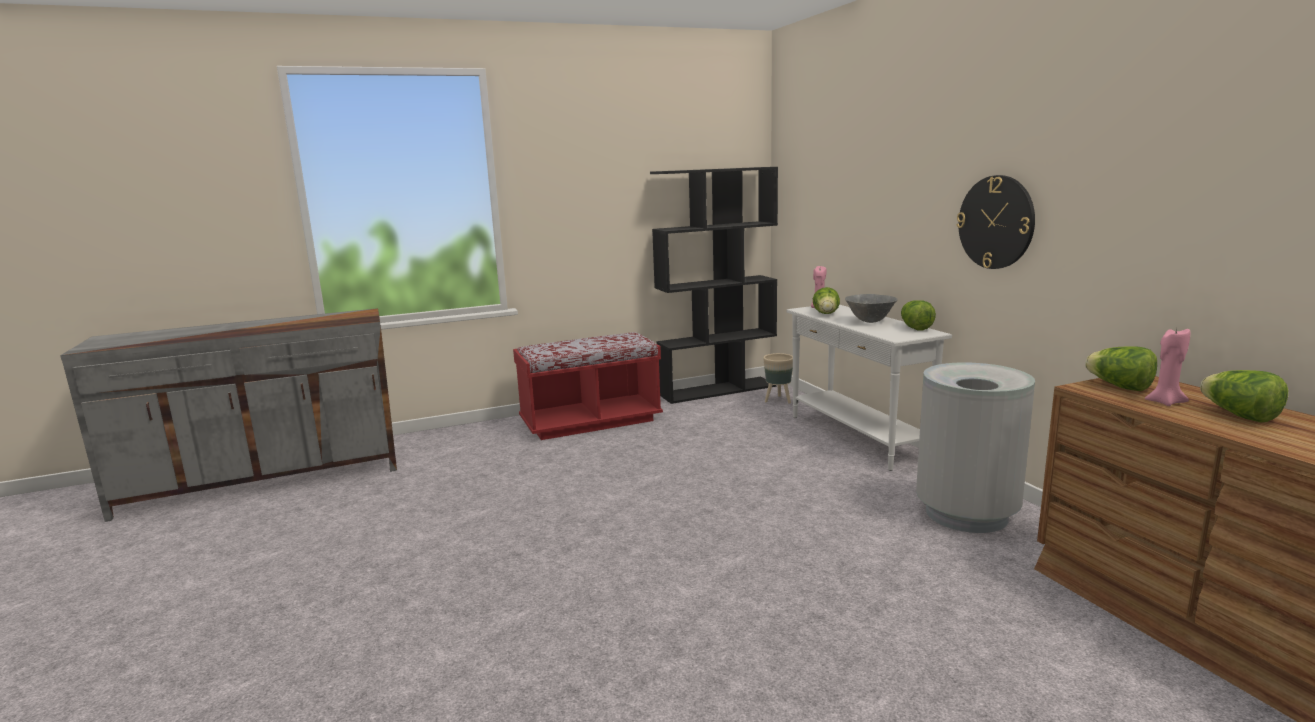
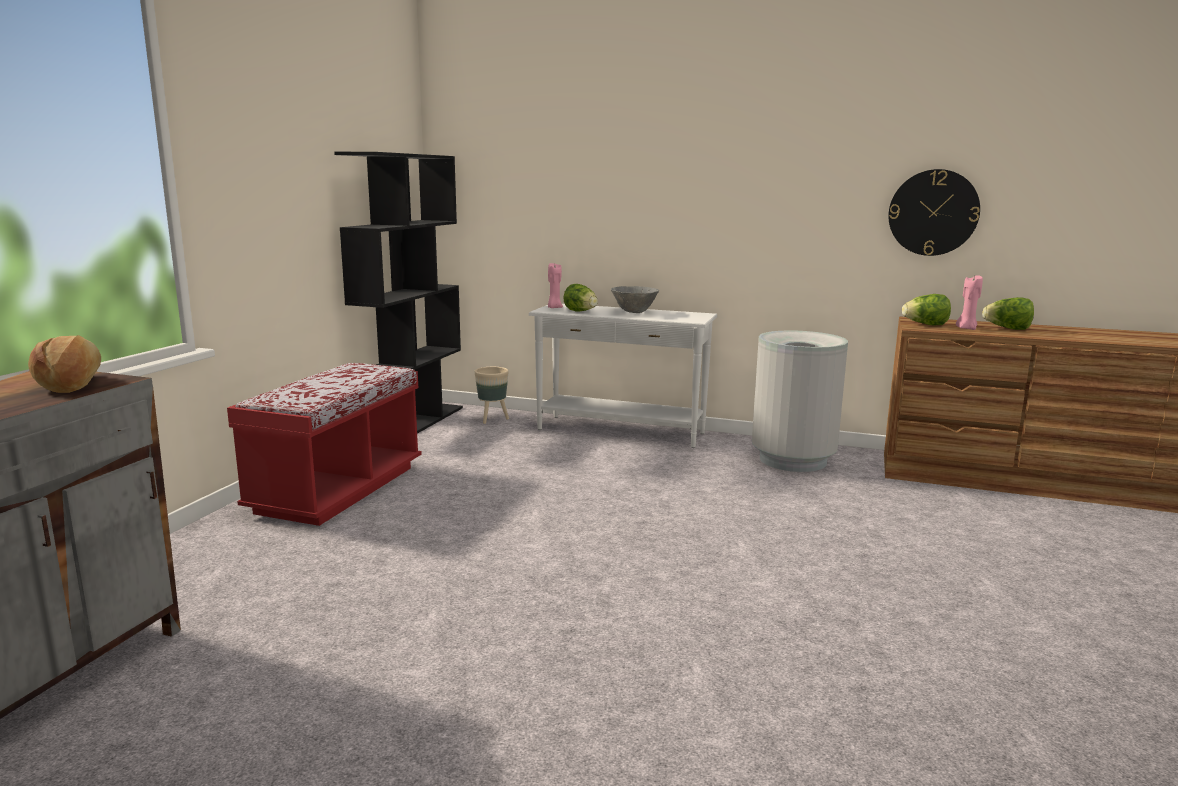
camera: 50 degrees left, 0 degrees up
lettuce [901,300,936,331] -> none
wall clock [957,175,1035,269] -> wall clock moved to [888,169,980,256]
none -> bread [28,335,101,393]

